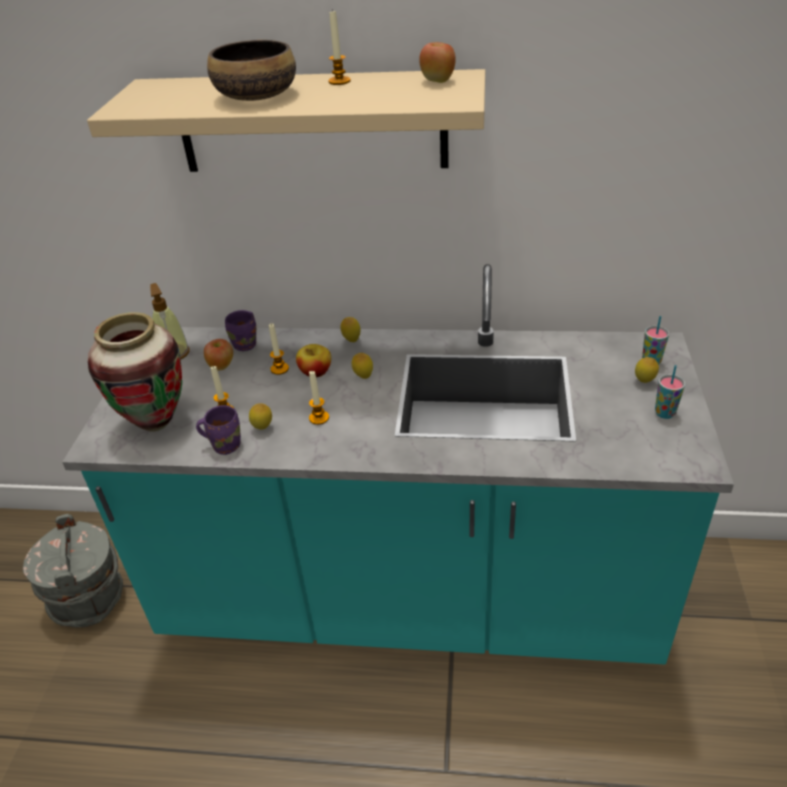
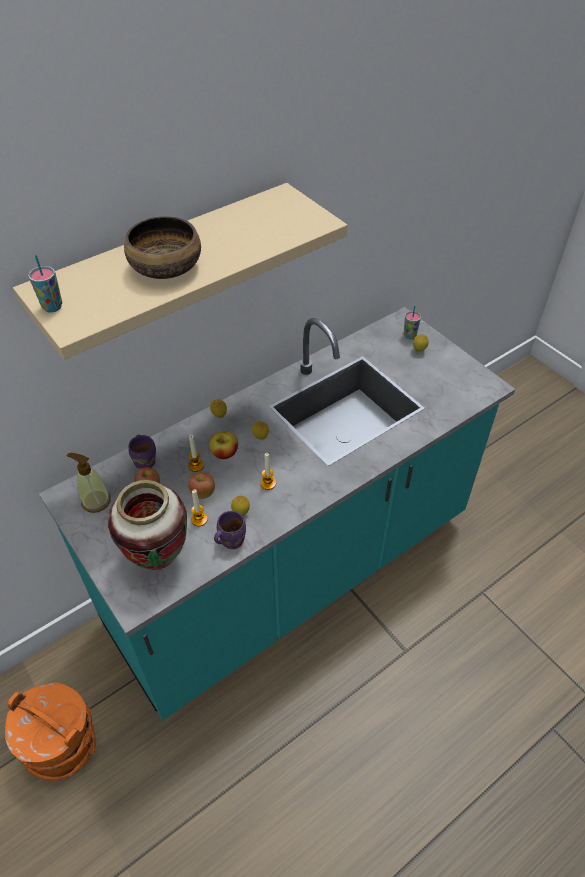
camera: 45 degrees left, 10 degrees up
grey bucket [23,514,123,627] -> orange bucket [5,682,96,781]
candle [328,9,351,85] -> none
apple [419,42,456,83] -> apple moved to [188,472,215,499]
cup [655,365,685,419] -> cup moved to [28,255,62,313]

